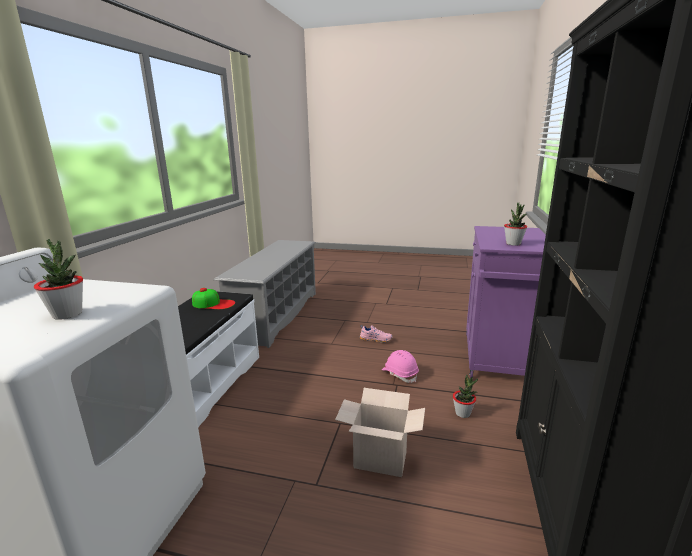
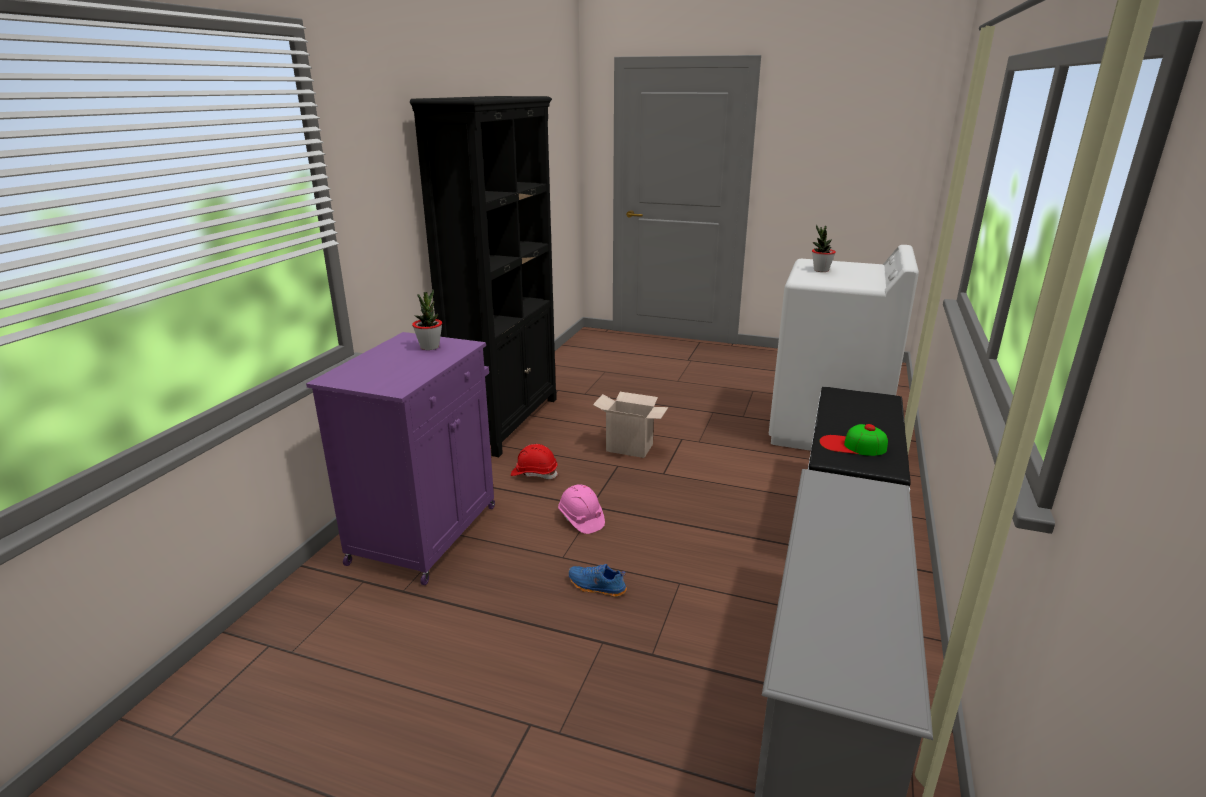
camera: 175 degrees left, 5 degrees up
pink shoe [360,325,393,343] -> blue shoe [569,564,627,597]
potted plant [453,375,478,418] -> red hard hat [511,444,558,479]

